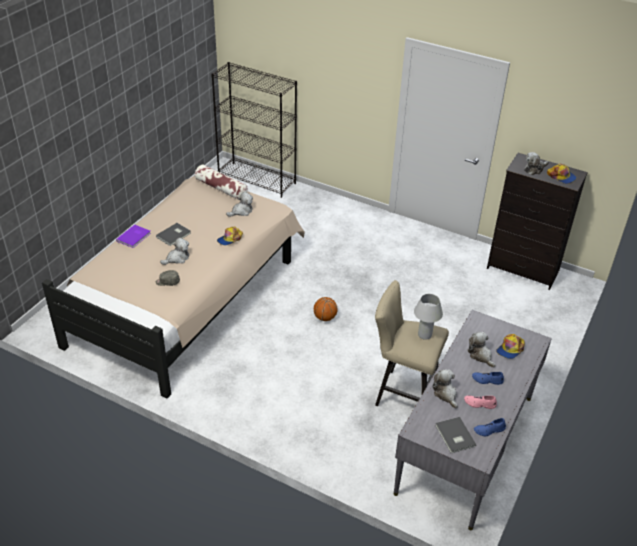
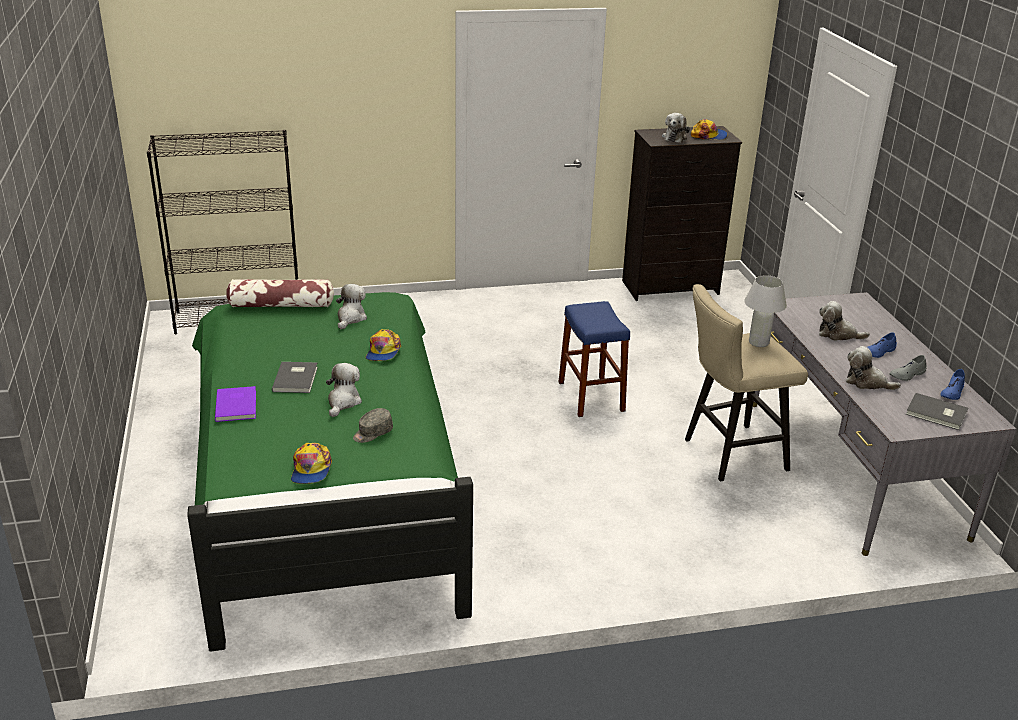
camera: 40 degrees left, 10 degrees down
beige bed [42,176,305,398] -> green bed [187,292,473,652]
basketball [314,297,337,321] -> none
pink shoe [464,395,497,409] -> grey shoe [889,355,927,381]
cap [496,334,525,359] -> cap moved to [291,443,332,484]
none -> blue stool [559,301,630,417]

